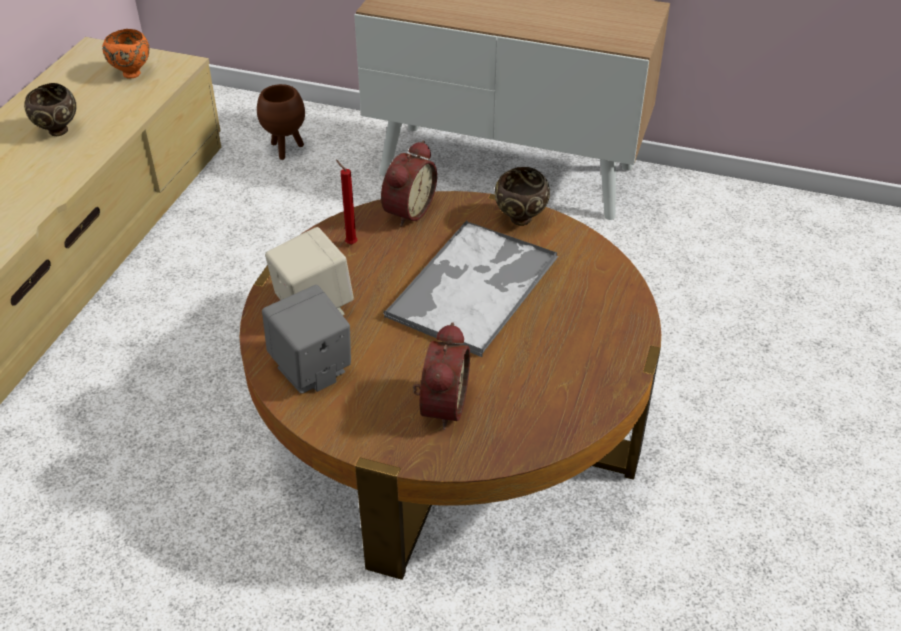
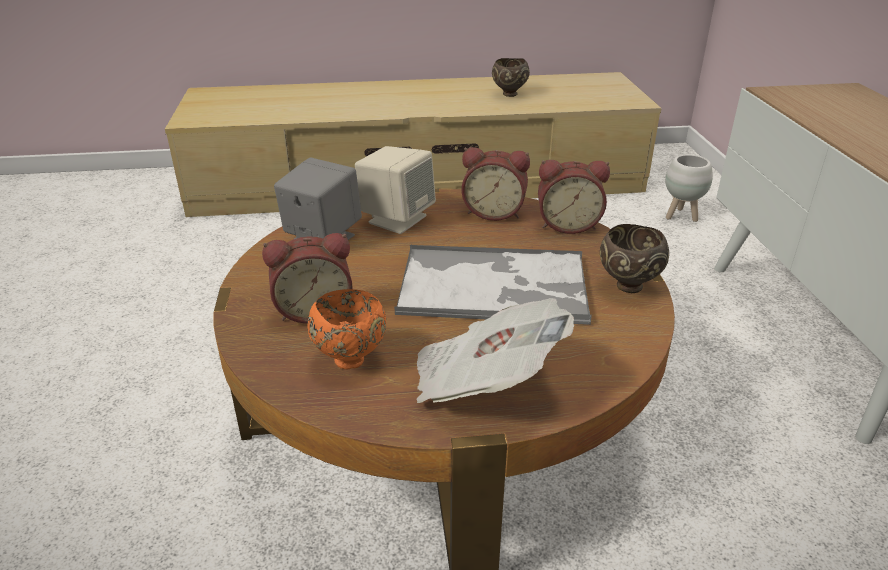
camera: 65 degrees right, 10 degrees down
orange bowl [102,29,150,79] -> orange bowl moved to [307,289,386,369]
brown planter [257,84,305,160] -> white planter [665,154,713,222]
red candle [336,160,357,244] -> alarm clock [461,147,530,221]
none -> newspaper [416,298,574,403]

